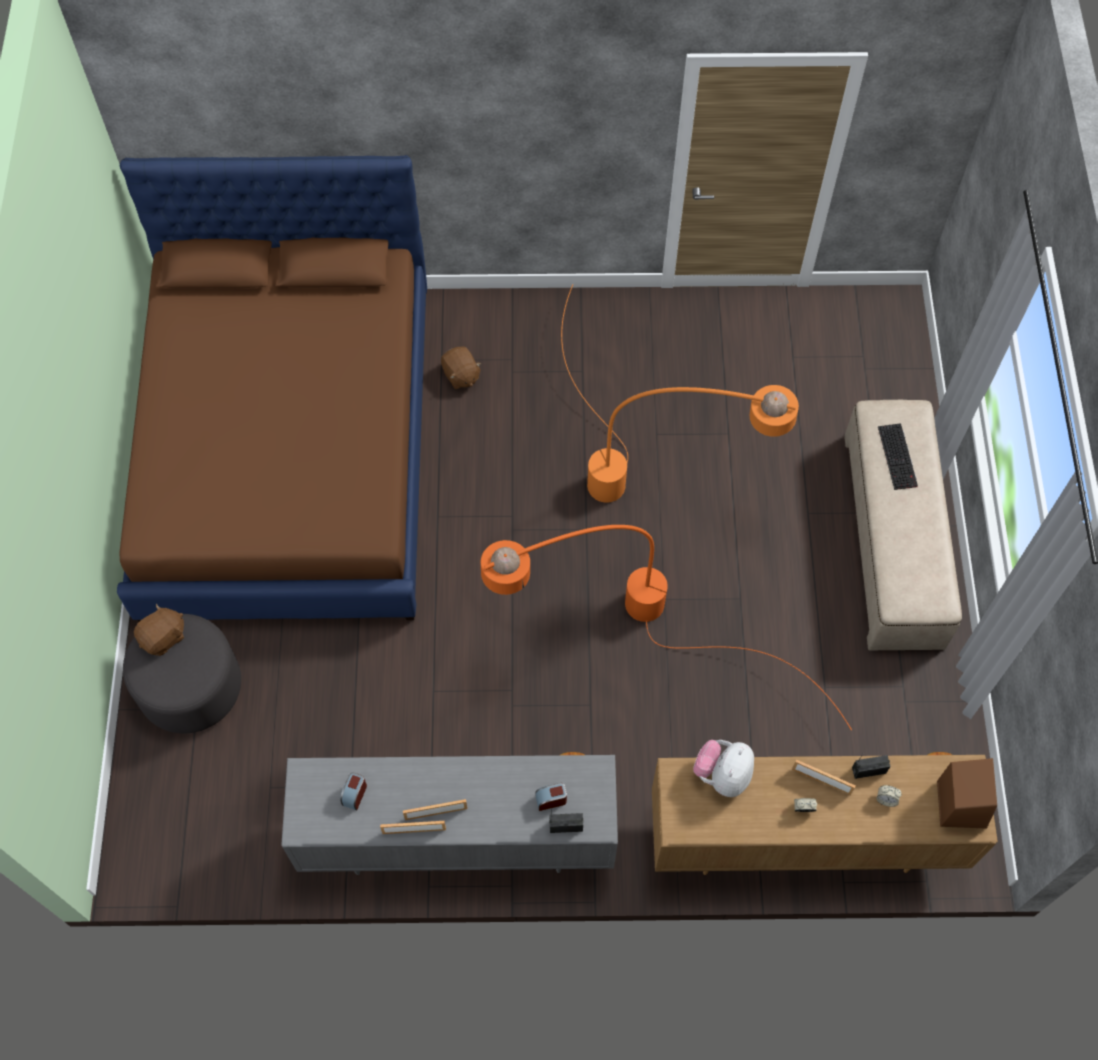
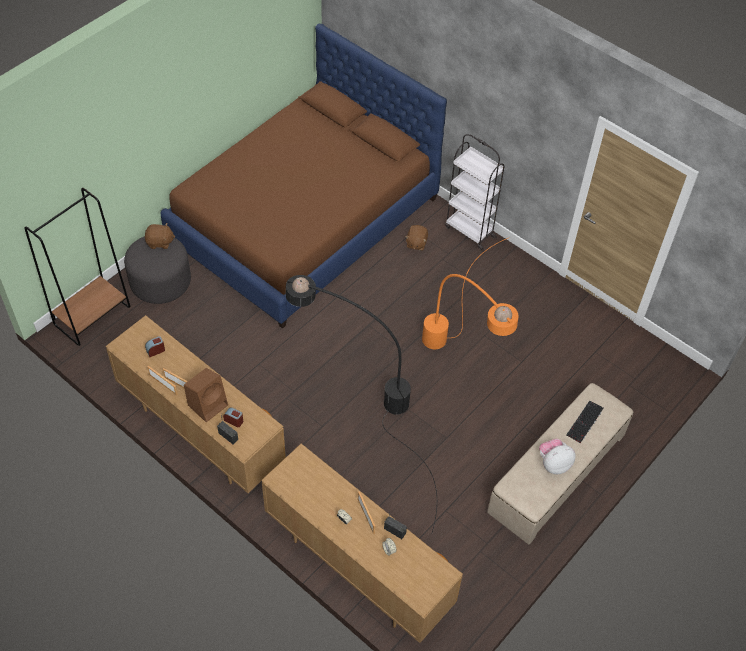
camera: 40 degrees right, 10 degrees down
grey dresser [281,752,618,875] -> brown dresser [106,315,286,493]
orange floor lamp [481,525,852,730] -> black floor lamp [286,275,437,533]
plush toy [693,740,754,797] -> plush toy moved to [539,439,576,474]
brown speaker [937,758,997,829] -> brown speaker moved to [184,368,228,422]
none -> clothes rack [24,188,130,346]
none -> white cart [445,134,505,251]

